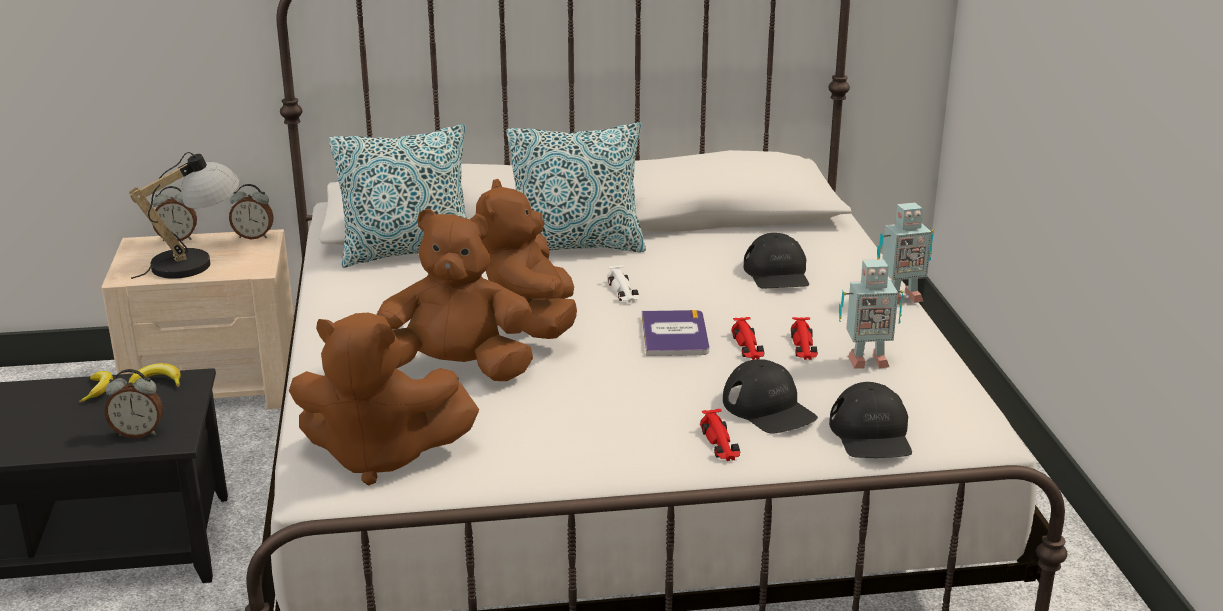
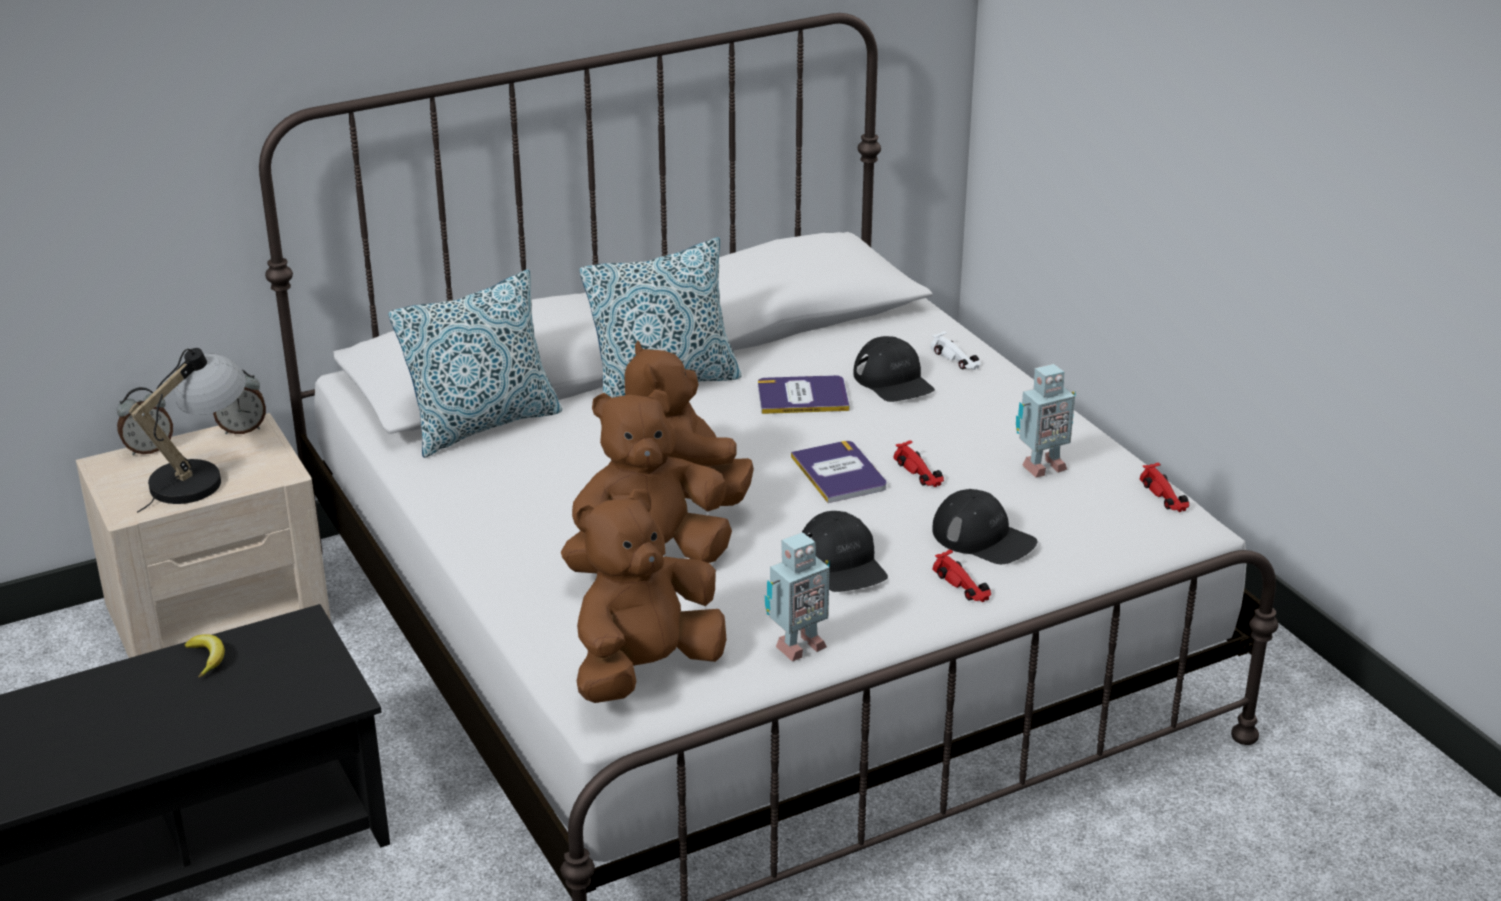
camera: 20 degrees left, 5 degrees up
alarm clock [105,369,163,438] -> none
banana [128,363,181,387] -> none
brown plush toy [289,313,479,486] -> brown plush toy turned 150 degrees clockwise [576,489,727,703]
white toy car [607,265,639,303] -> white toy car moved to [930,331,981,370]
red toy car [791,317,818,360] -> red toy car moved to [1140,463,1189,512]
black cap [829,382,912,458] -> black cap moved to [802,511,888,592]
toy robot [877,203,934,304] -> toy robot moved to [765,532,830,661]
none -> book [758,375,850,414]

